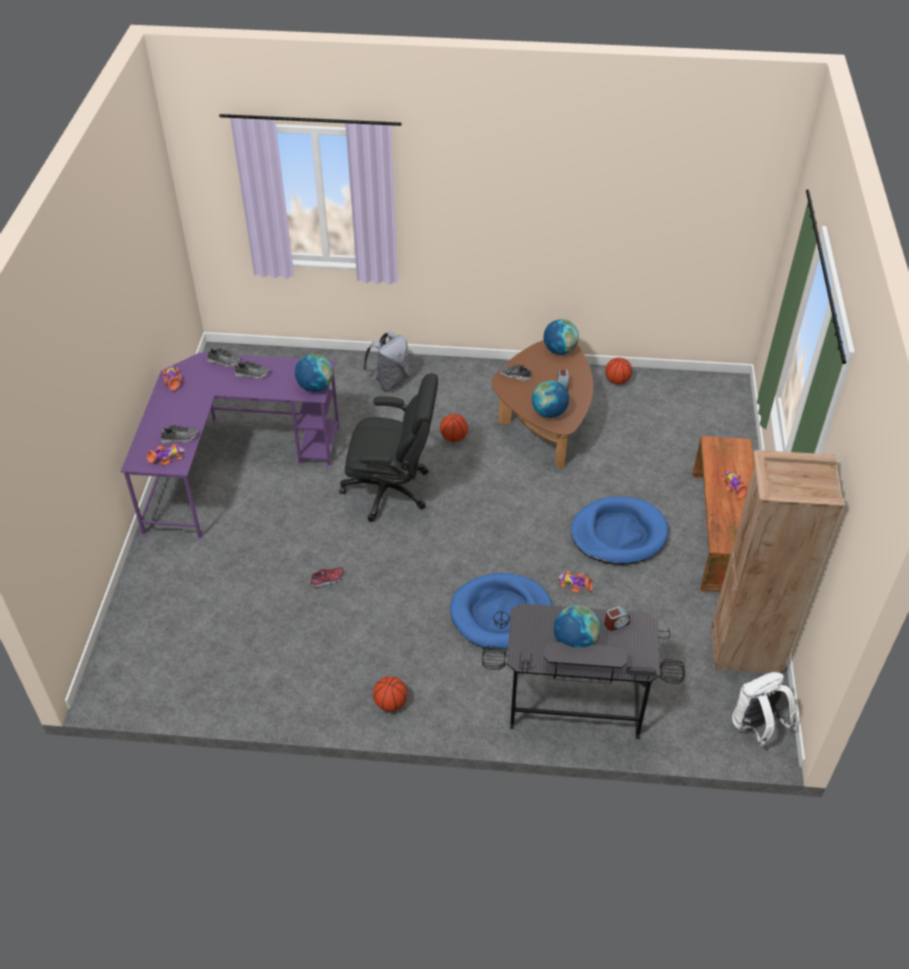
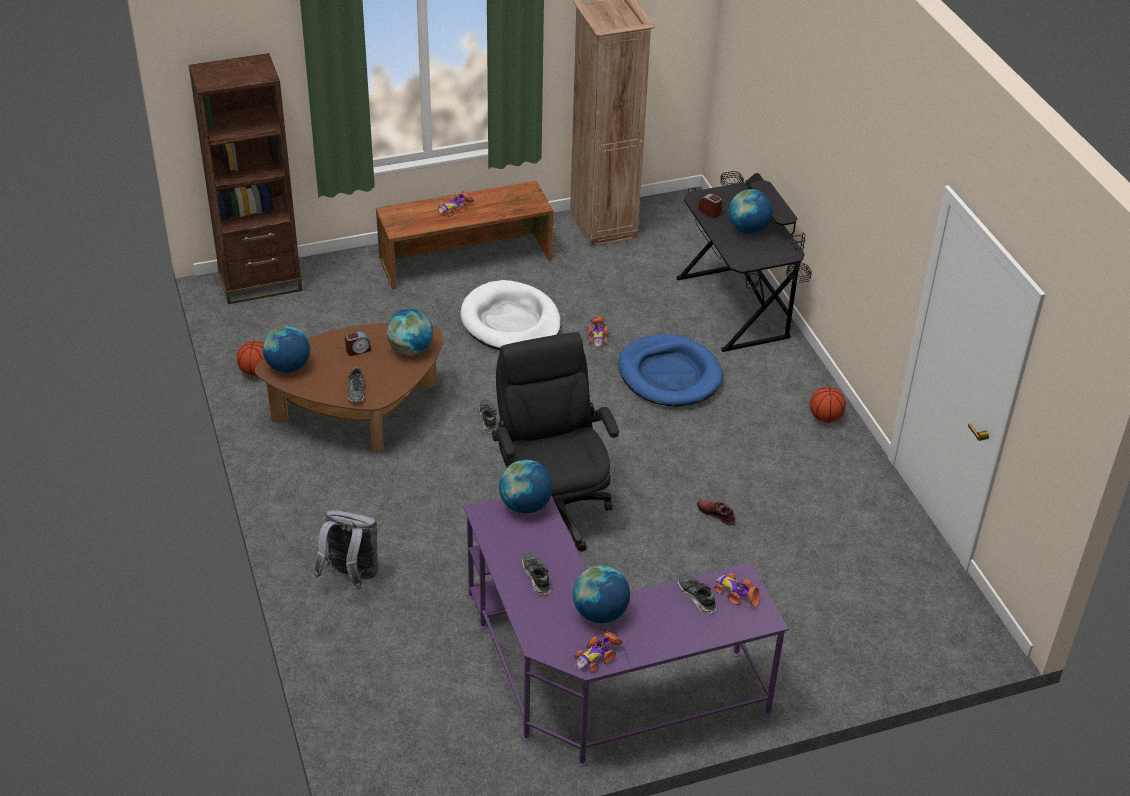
camera: 115 degrees left, 5 degrees down
shoe [207,348,240,367] -> shoe moved to [480,399,497,433]
basketball [440,414,468,442] -> none
blue dog bed [571,497,669,565] -> white dog bed [460,280,561,350]
white backpack [732,672,796,746] -> none
none -> brown bookcase [189,53,302,304]
none -> globe [573,565,630,623]

